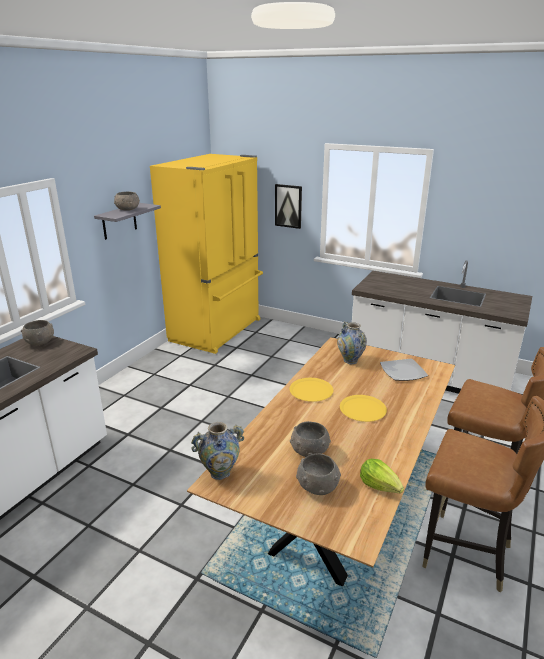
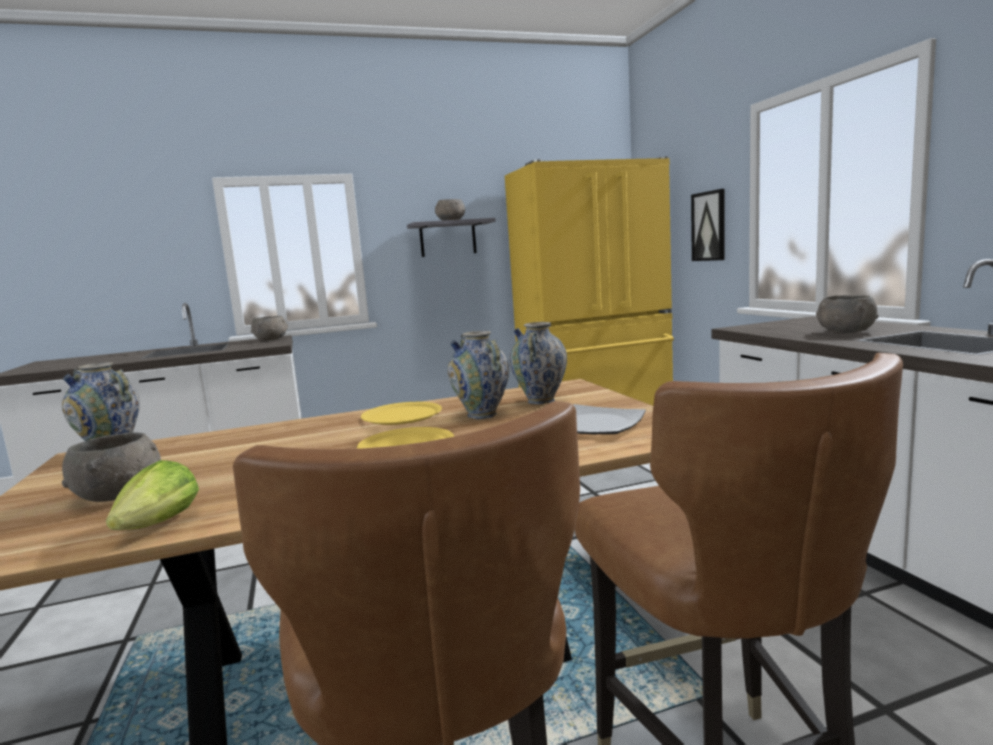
camera: 45 degrees right, 15 degrees down
grey bowl [290,421,331,457] -> grey bowl moved to [816,295,879,333]
none -> vase [448,331,509,419]

